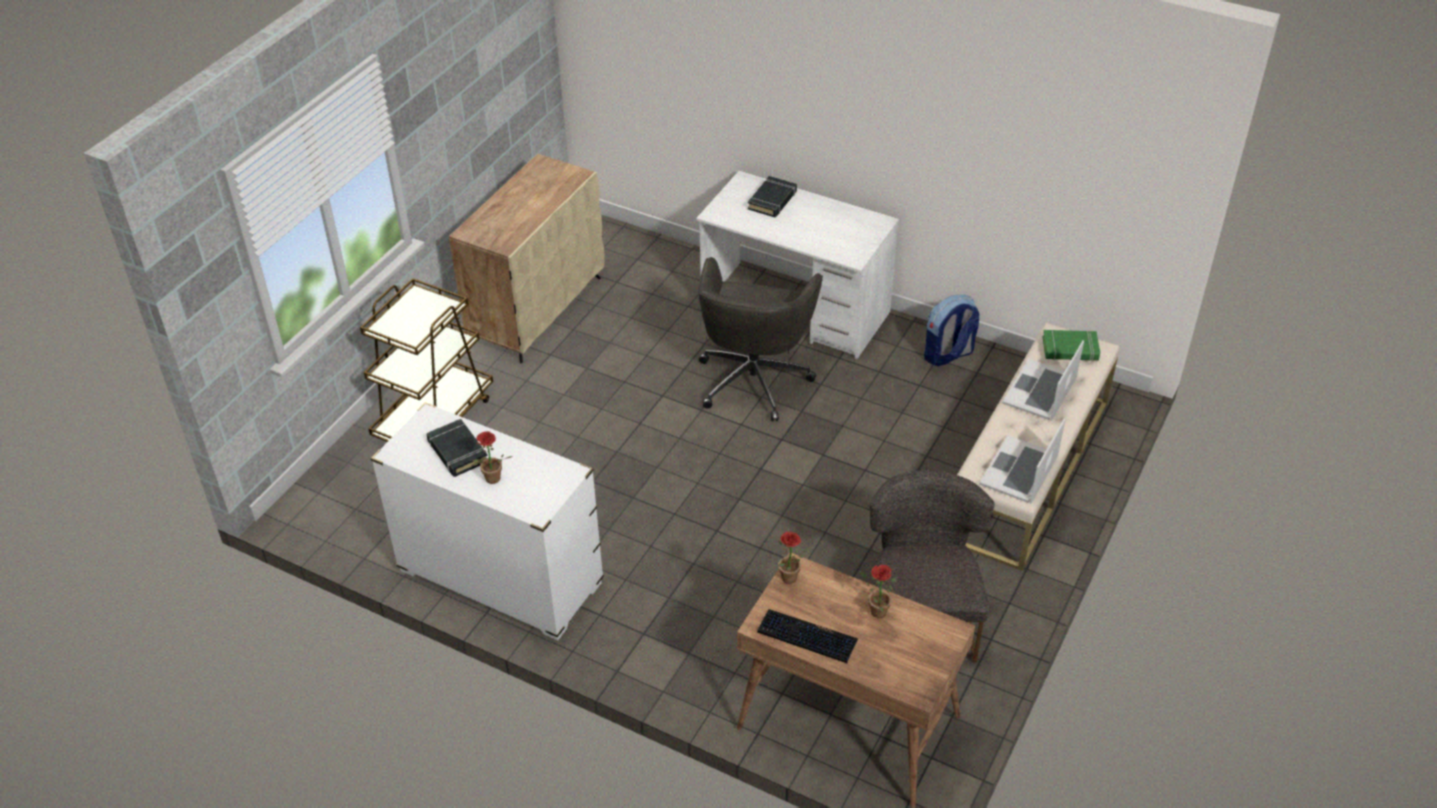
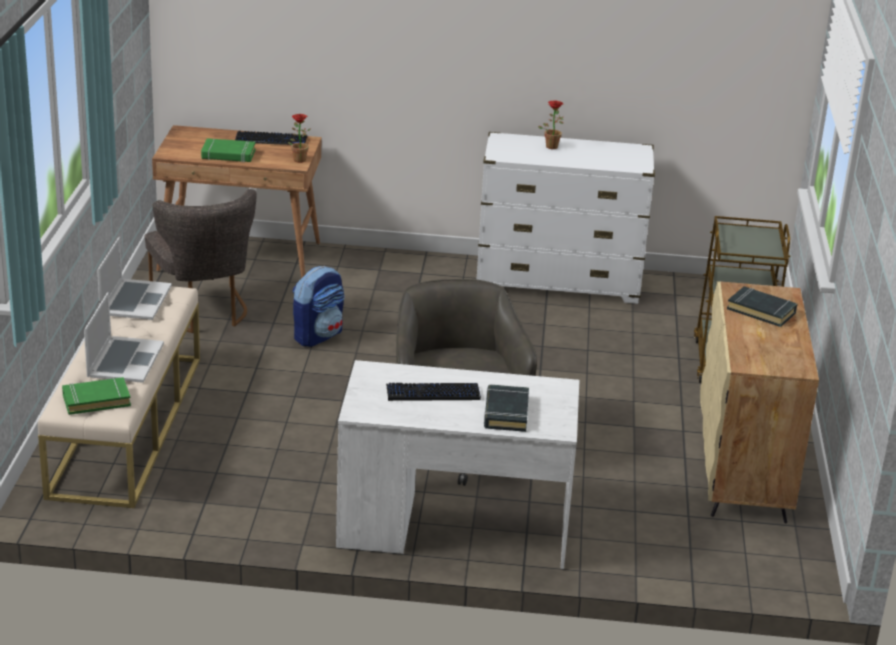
camera: 155 degrees right, 15 degrees down
black book [427,419,488,477] -> black book moved to [727,286,797,327]
potted plant [860,565,896,618] -> green book [201,138,255,162]
backpack [924,294,979,366] -> backpack moved to [292,266,345,347]
none -> keyboard [386,383,481,401]

